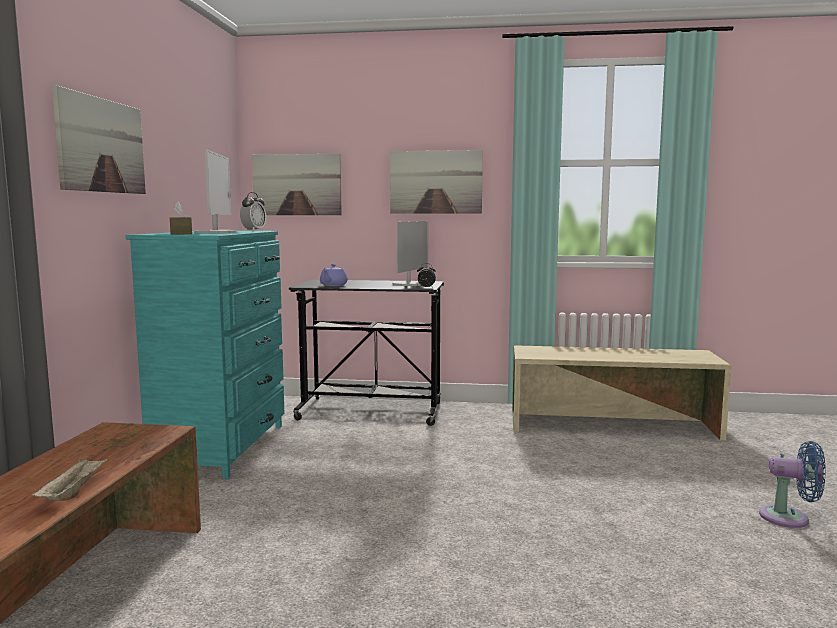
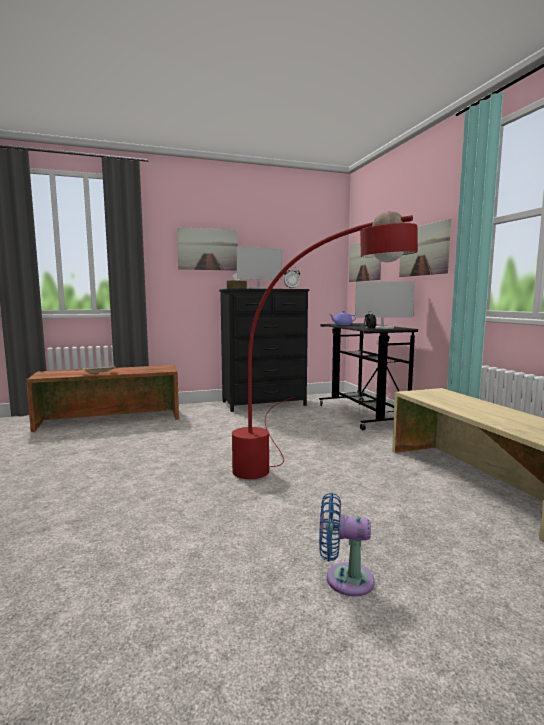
camera: 65 degrees right, 0 degrees up
turquoise dresser [126,231,285,479] -> black dresser [219,289,309,412]
blue fan [759,441,826,528] -> blue fan turned 105 degrees clockwise [319,493,375,597]
none -> red floor lamp [232,211,417,479]

